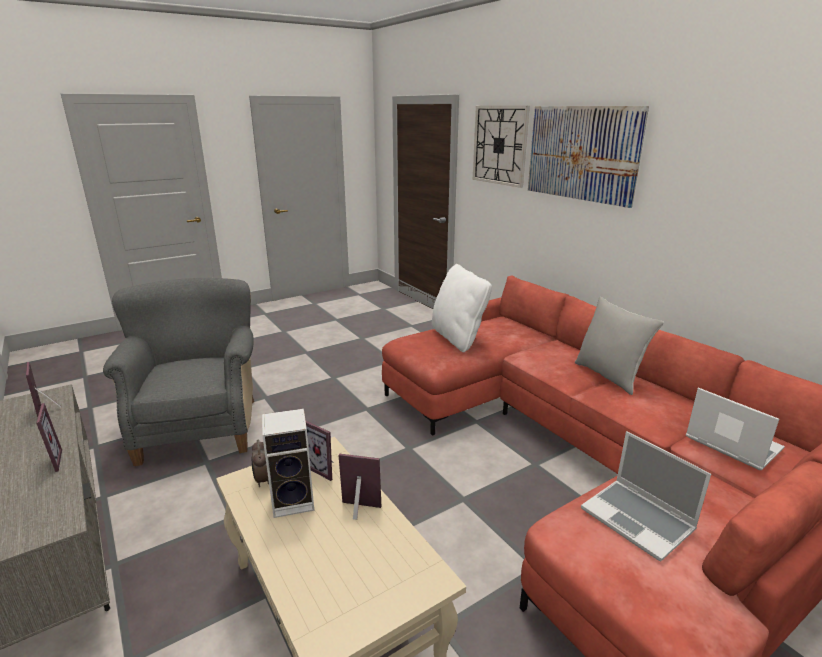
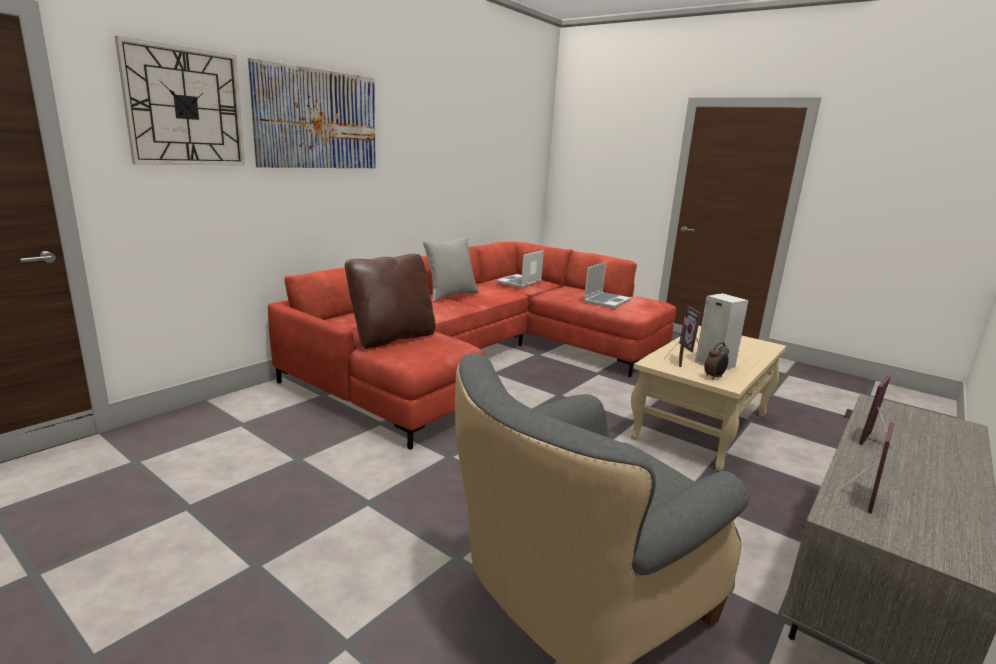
camera: 110 degrees left, 5 degrees down
white pillow [432,264,492,352] -> brown pillow [345,254,436,349]

